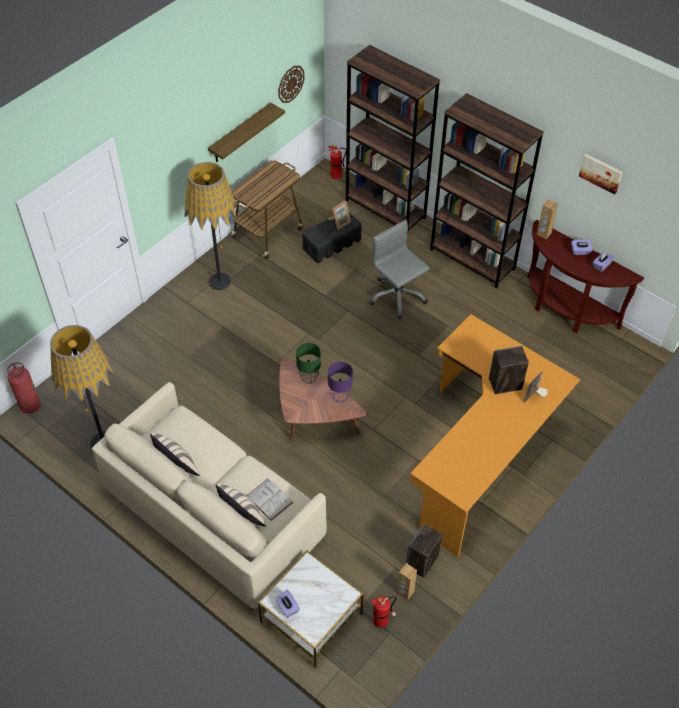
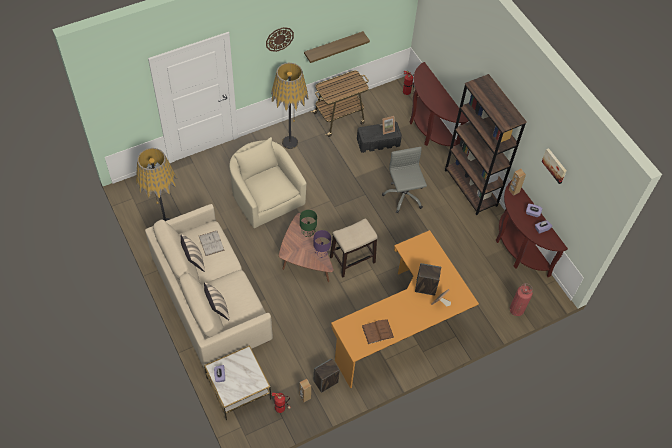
camera: 20 degrees right, 5 degrees up
fire extinguisher [7,362,41,414] -> fire extinguisher moved to [510,283,533,316]
white book [246,479,294,521] -> white book moved to [199,231,225,256]
wall clock [278,66,305,103] -> wall clock moved to [266,27,294,52]
brown bookcase [346,45,440,235] -> brown console table [410,62,469,146]
none -> beige armchair [229,137,307,228]
none -> stool [330,218,377,278]
none -> brown book [362,319,394,344]

